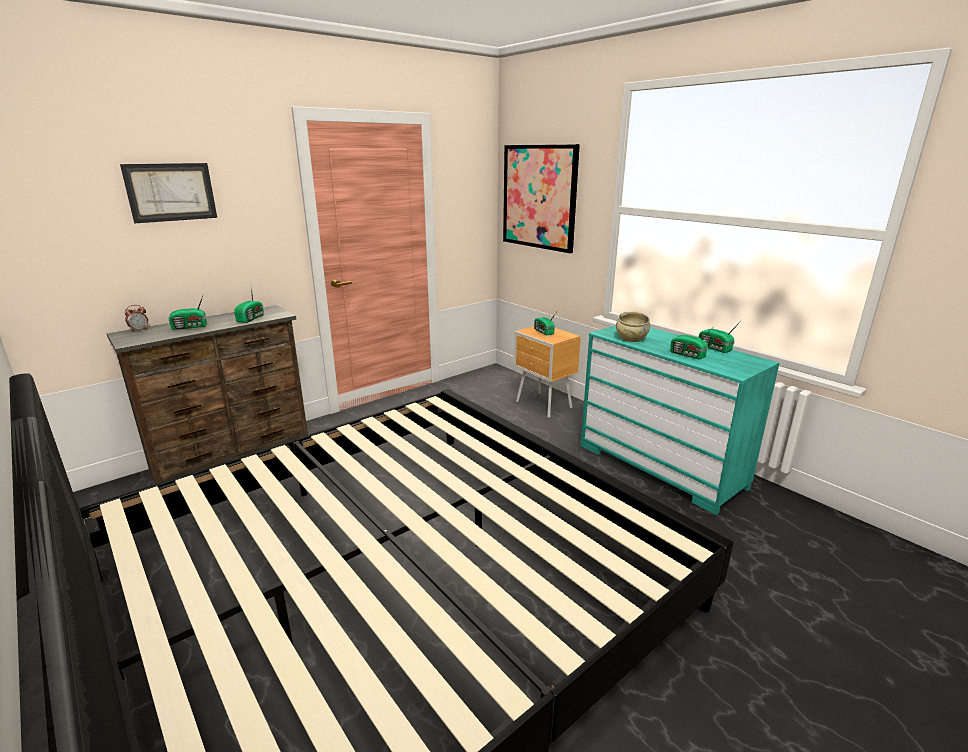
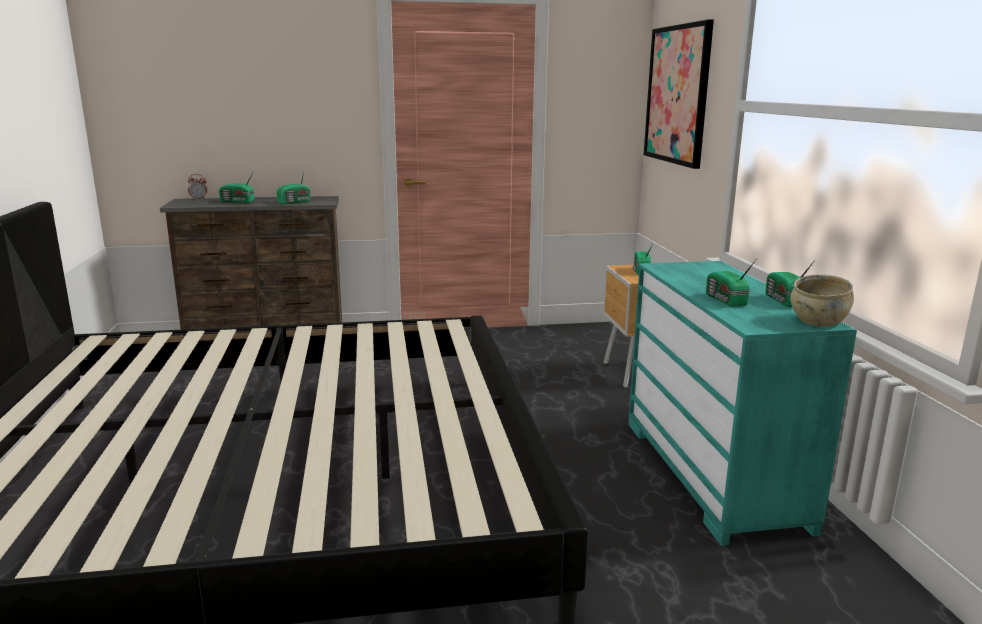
camera: 30 degrees right, 5 degrees down
picture [120,163,217,223] -> none
beige bowl [616,311,650,342] -> beige bowl moved to [790,274,854,327]

